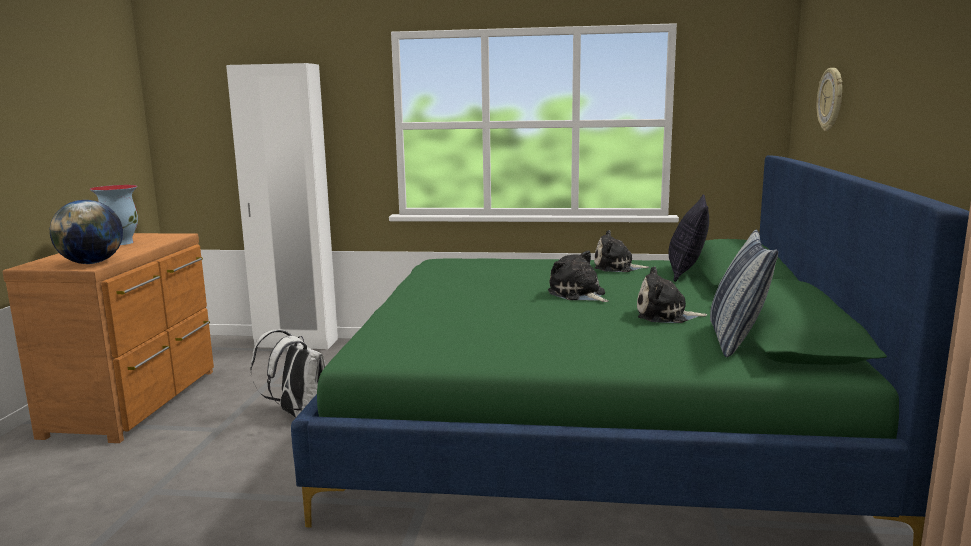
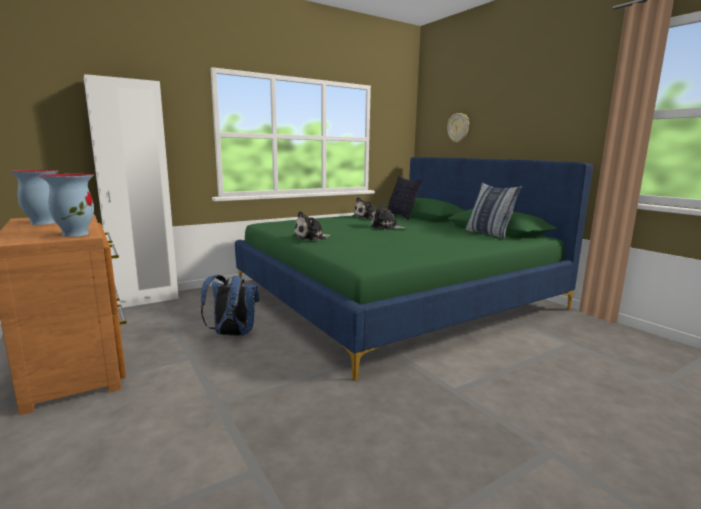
camera: 40 degrees left, 0 degrees up
globe [50,200,123,264] -> vase [39,174,94,237]
white backpack [250,330,326,418] -> blue backpack [201,275,259,336]
plush toy [637,267,707,323] -> plush toy moved to [293,211,331,241]

